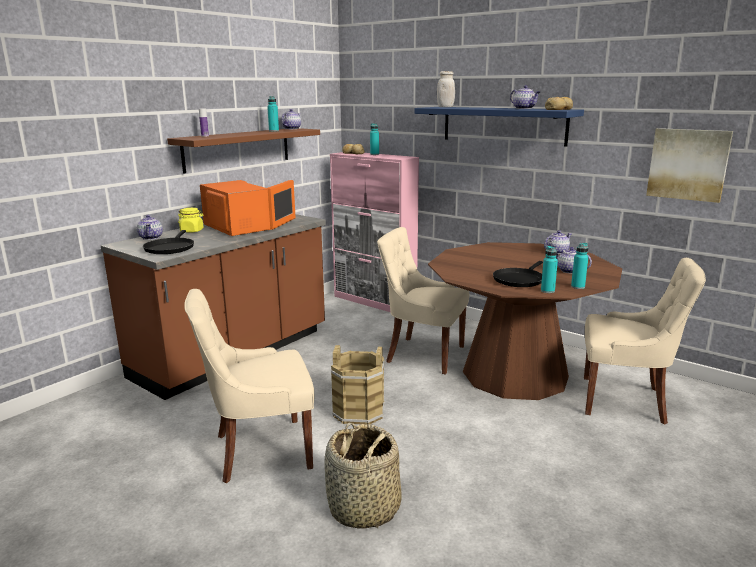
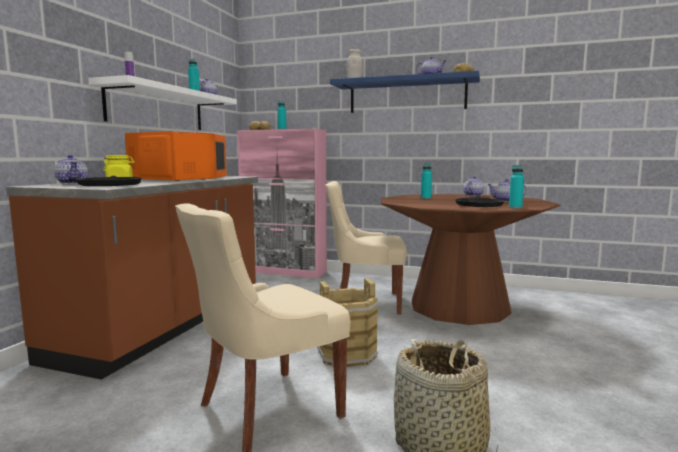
camera: 20 degrees left, 10 degrees down
brown shelf [167,128,320,174] -> white shelf [88,75,237,130]
turquoise bottle [571,243,588,289] -> turquoise bottle moved to [421,163,432,199]
beige chair [584,258,706,425] -> none
picture [646,128,733,203] -> none

